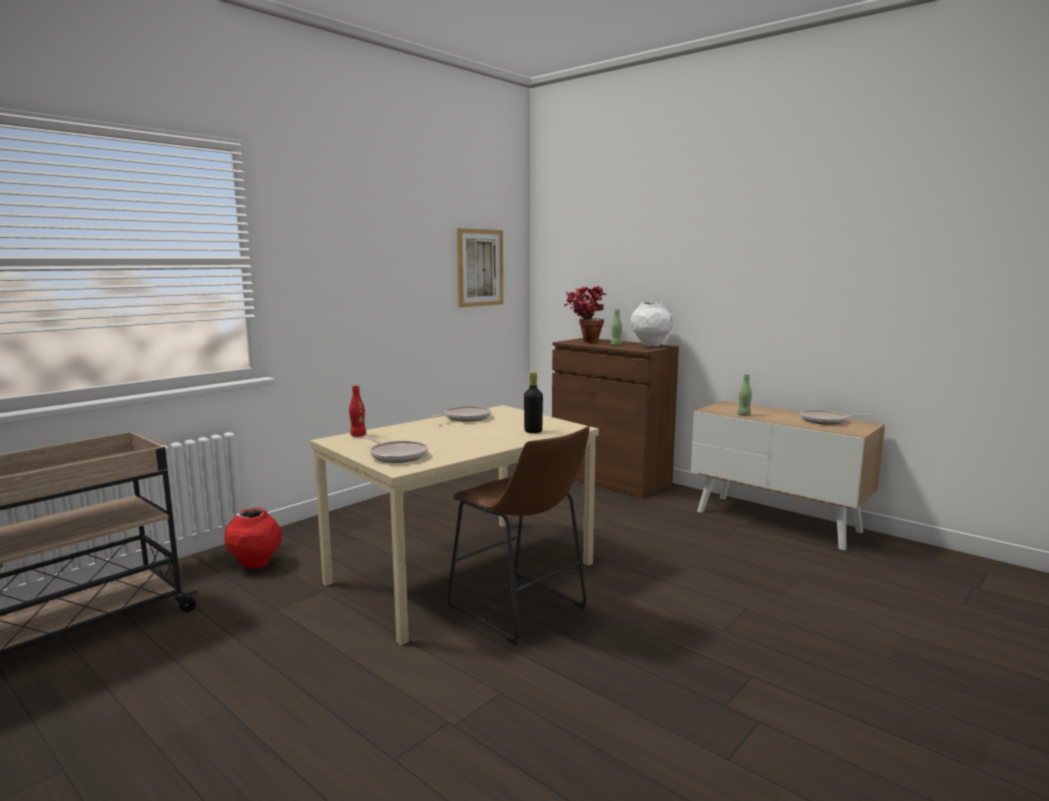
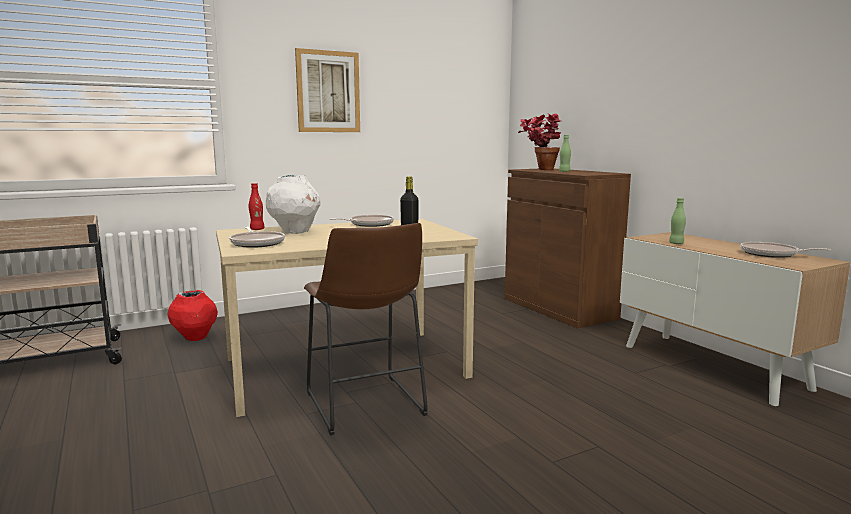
camera: 20 degrees right, 0 degrees up
picture [457,228,503,307] -> picture moved to [295,48,360,132]
white vase [630,302,673,347] -> white vase moved to [266,175,321,234]

